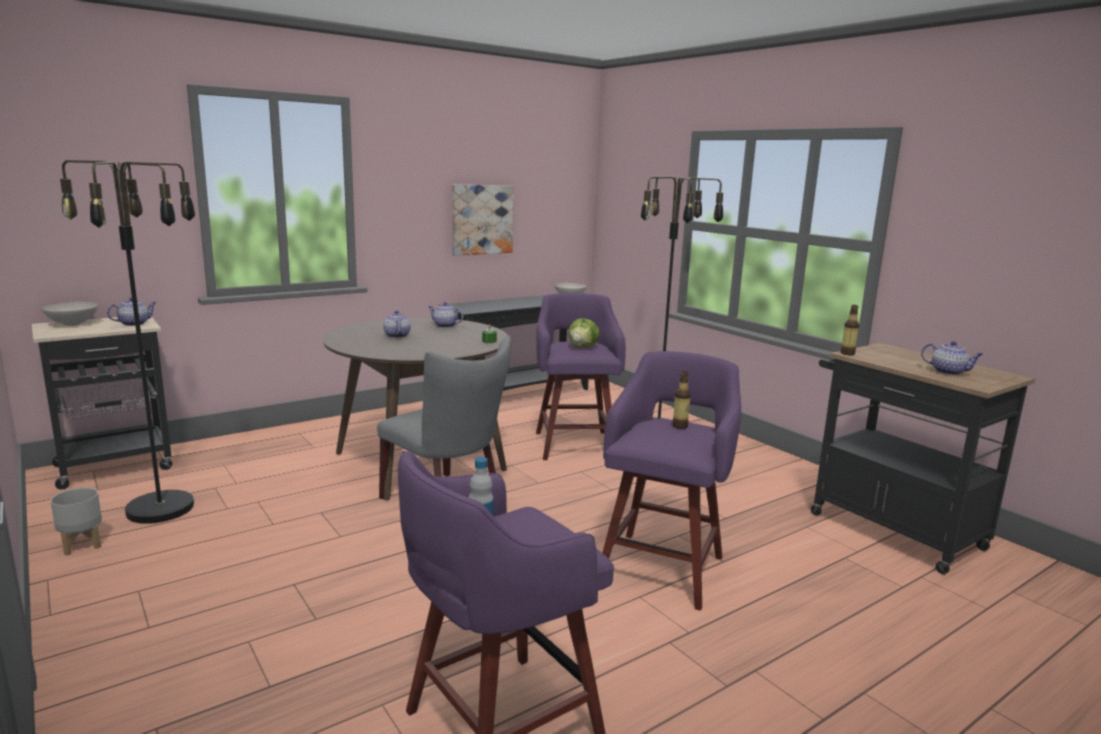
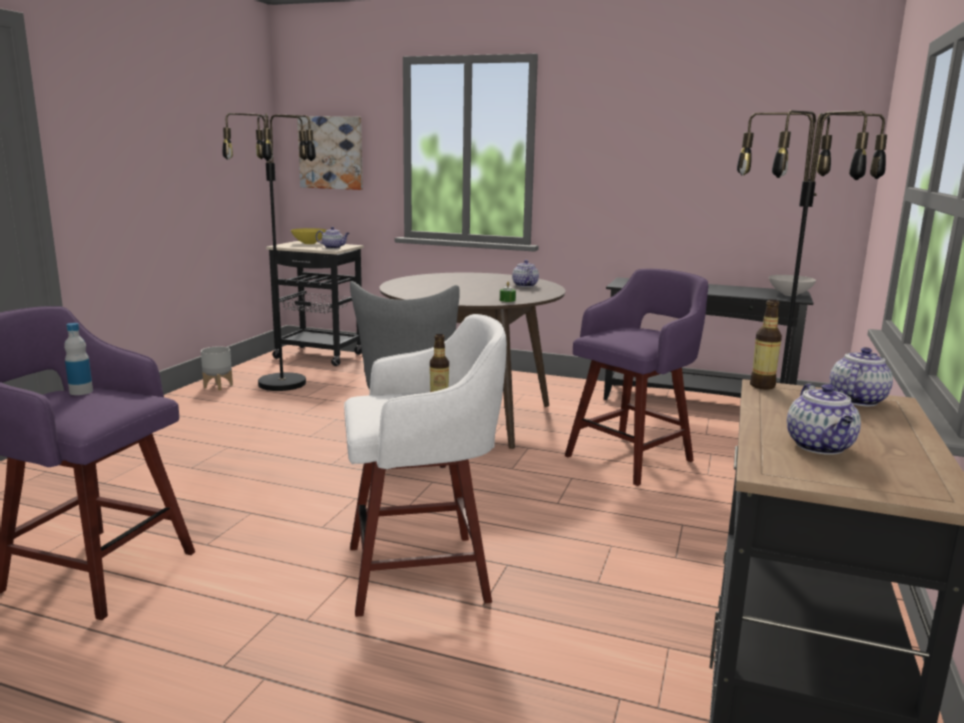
camera: 55 degrees right, 0 degrees up
white bowl [41,302,99,326] -> yellow bowl [291,228,326,244]
teapot [383,311,411,338] -> teapot moved to [830,347,893,406]
picture [452,185,514,256] -> picture moved to [297,116,363,190]
lettuce [569,318,600,347] -> none
purple stool [602,351,741,611] -> white stool [344,314,507,617]

